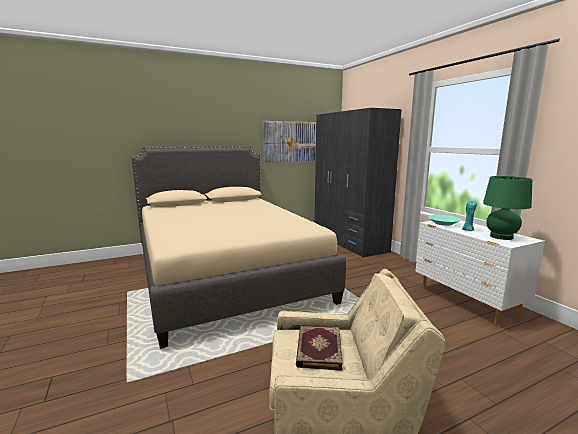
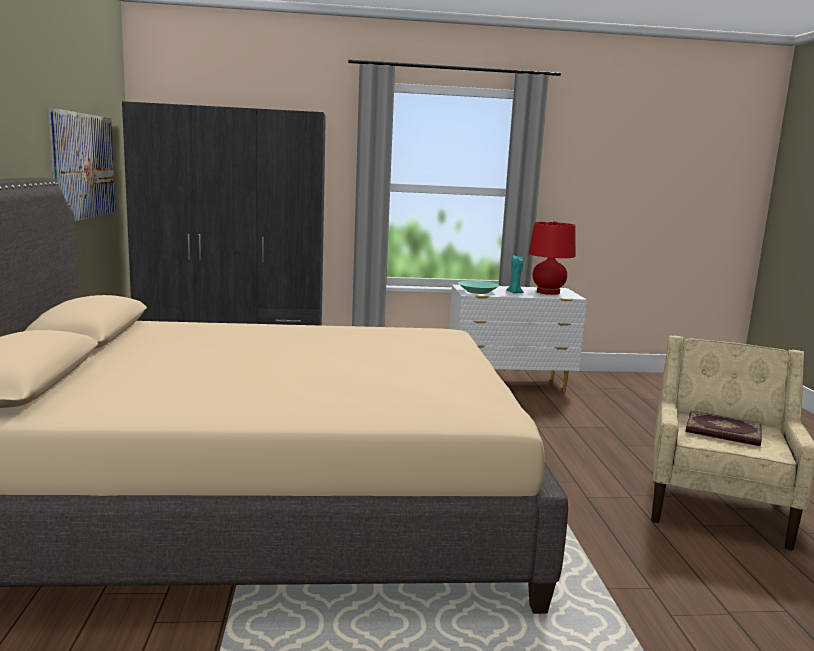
camera: 70 degrees left, 0 degrees up
green table lamp [483,175,533,240] -> red table lamp [528,221,576,295]

